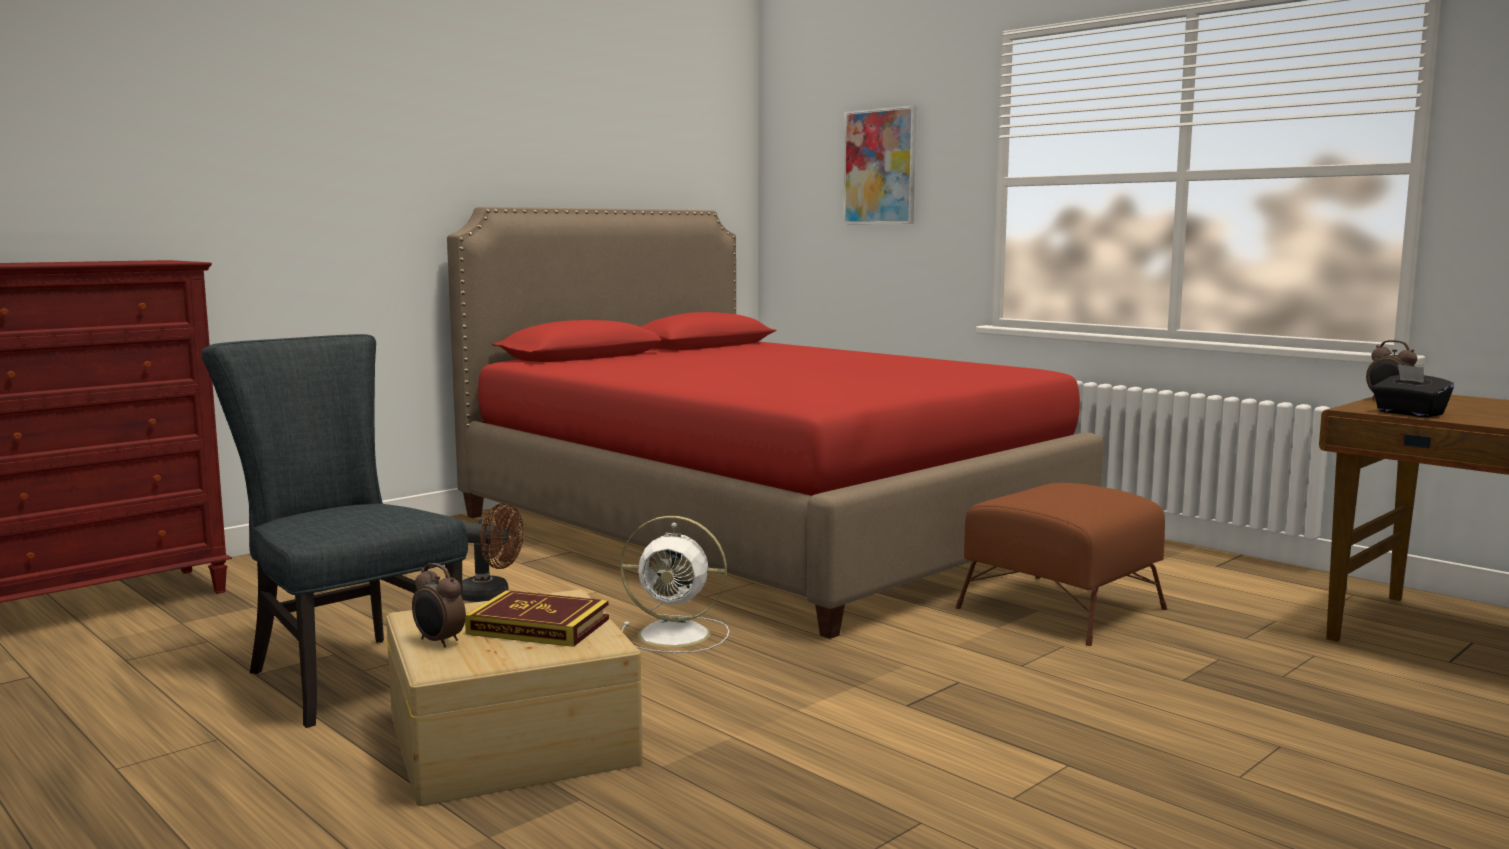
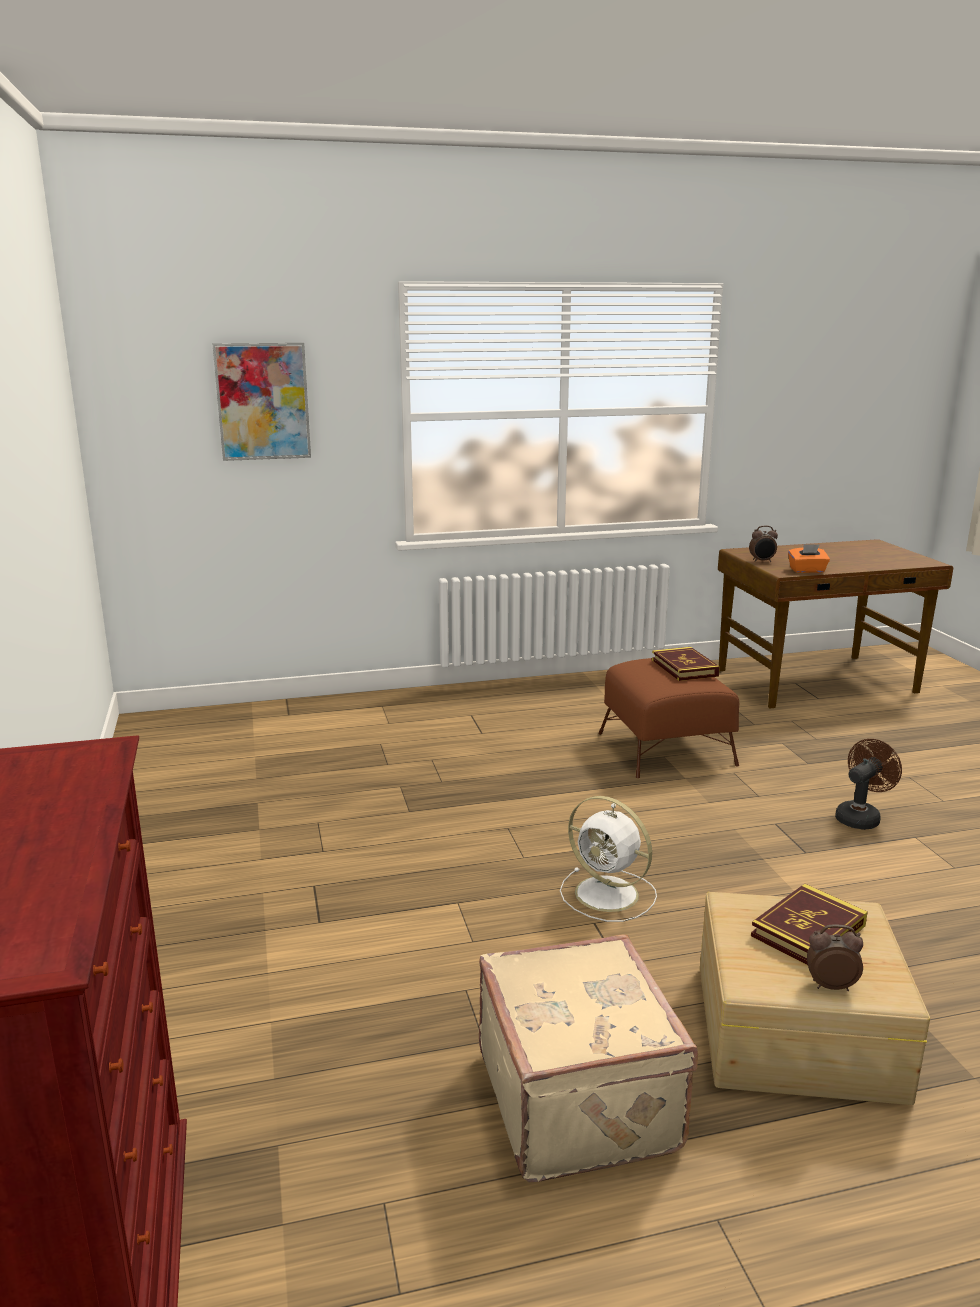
camera: 60 degrees left, 10 degrees up
grey chair [201,334,468,728] -> beige suitcase [479,934,698,1182]
alarm clock [412,563,466,648] -> alarm clock turned 150 degrees counterclockwise [807,924,863,991]
red bed [447,207,1103,639] -> none
brown fan [462,503,524,602] -> brown fan moved to [835,739,902,830]
white fan [620,516,729,653] -> white fan turned 90 degrees clockwise [560,796,657,922]
black tissue box [1372,364,1454,417] -> orange tissue box [788,544,830,573]
none -> book [652,647,720,681]

